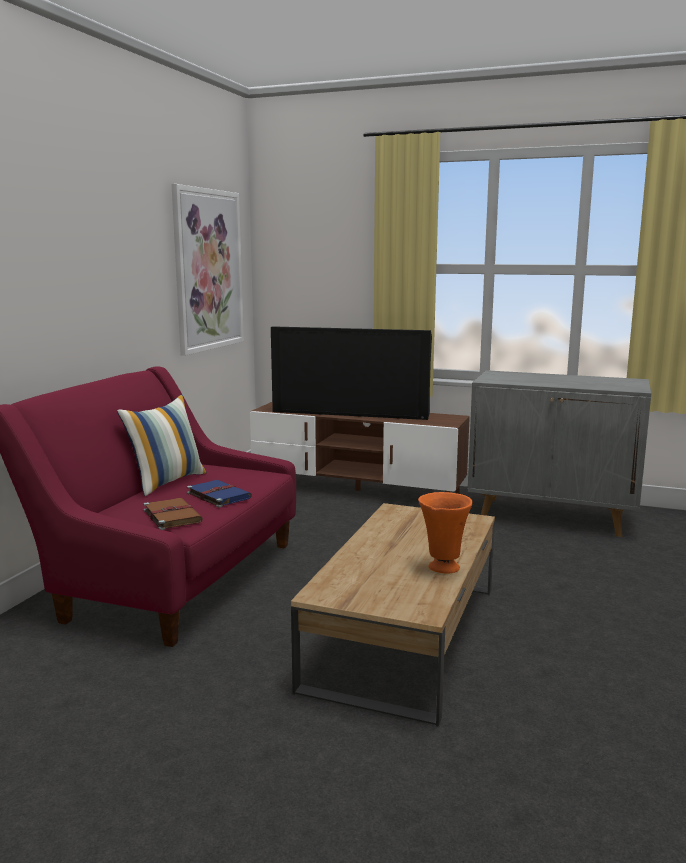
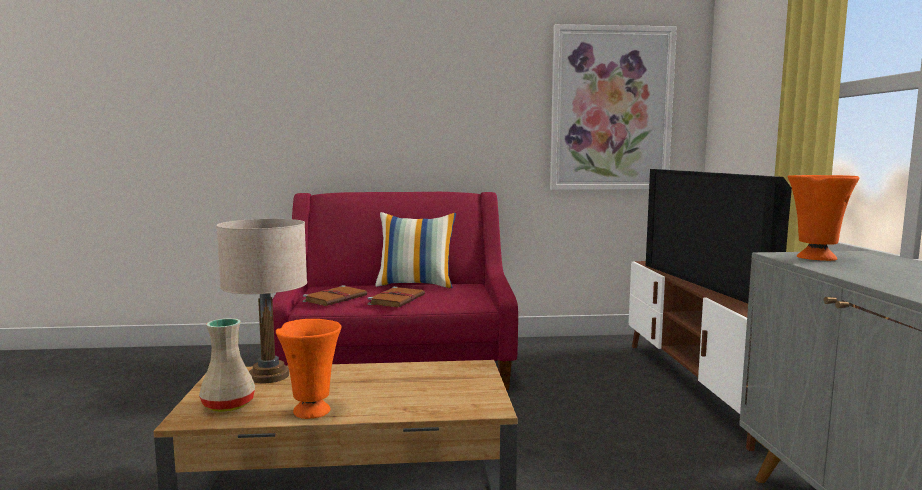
camera: 65 degrees right, 5 degrees down
blue book [187,480,252,507] -> brown book [367,287,425,308]
none -> beige vase [199,318,255,412]
none -> beige table lamp [216,219,307,383]
none -> orange vase [788,175,859,261]

